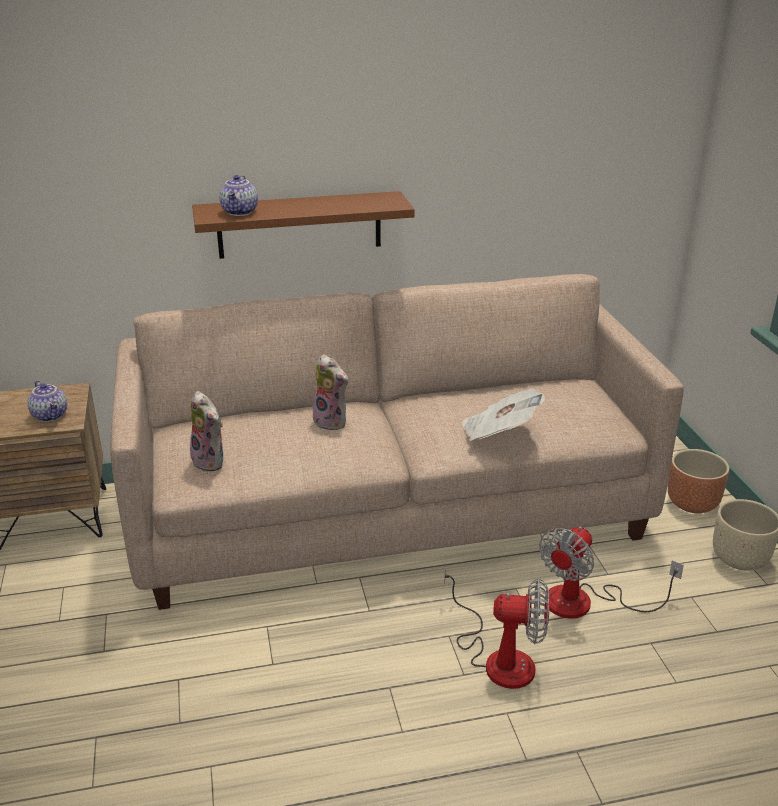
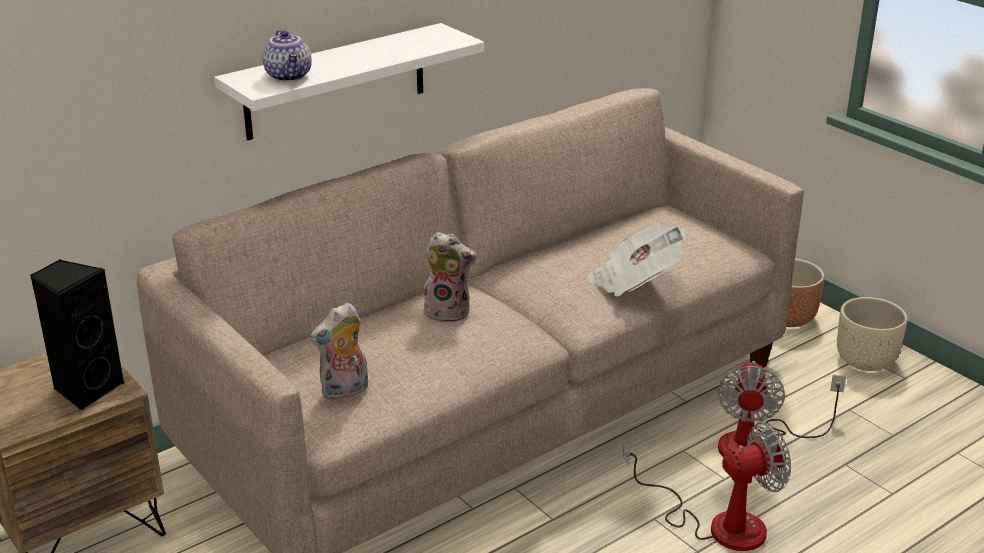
camera: 25 degrees left, 0 degrees up
teapot [27,381,67,422] -> black speaker [30,259,124,411]
plush toy [190,391,223,472] -> plush toy turned 120 degrees clockwise [310,303,368,400]
brown shelf [192,191,415,259] -> white shelf [214,23,485,140]

